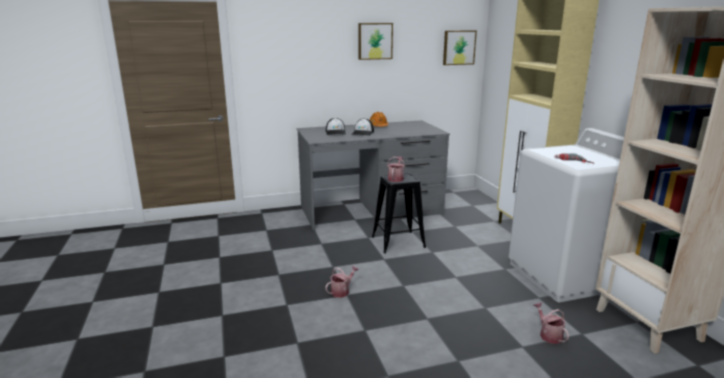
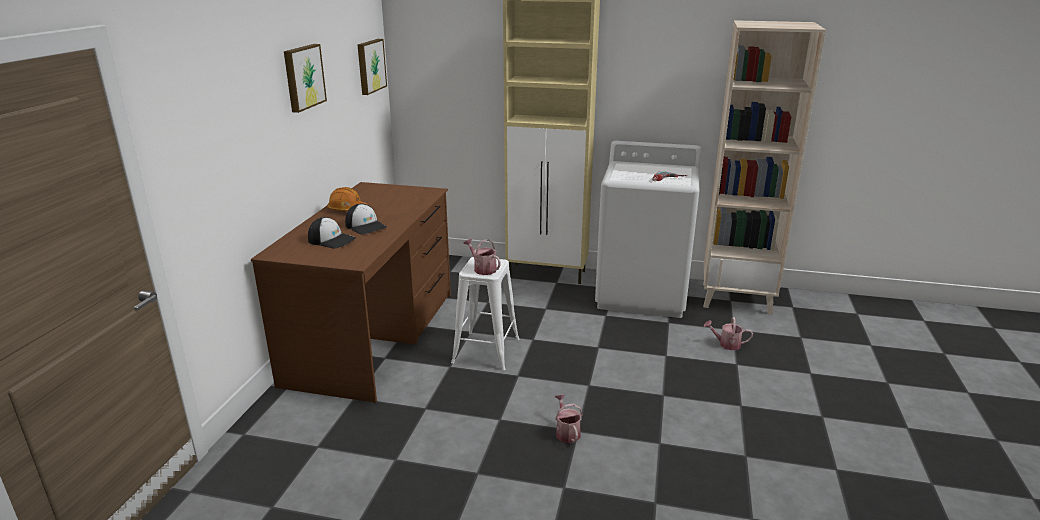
camera: 60 degrees left, 5 degrees up
grey desk [297,120,450,231] -> brown desk [251,182,451,403]
black stool [372,173,426,253] -> white stool [451,257,519,371]

